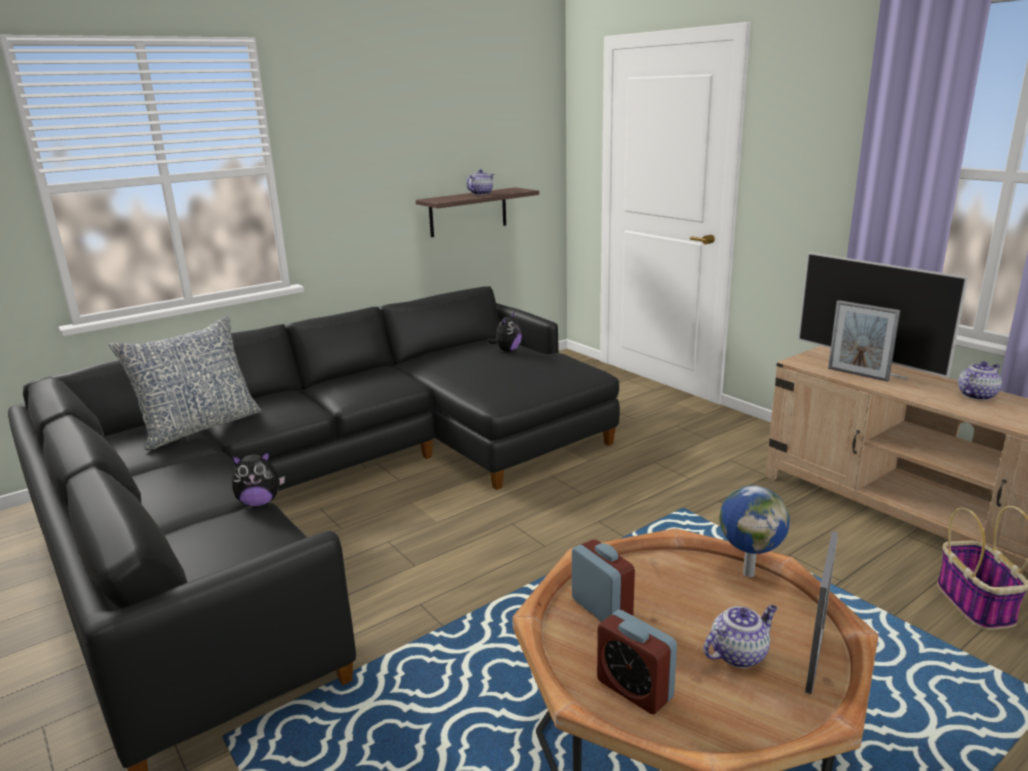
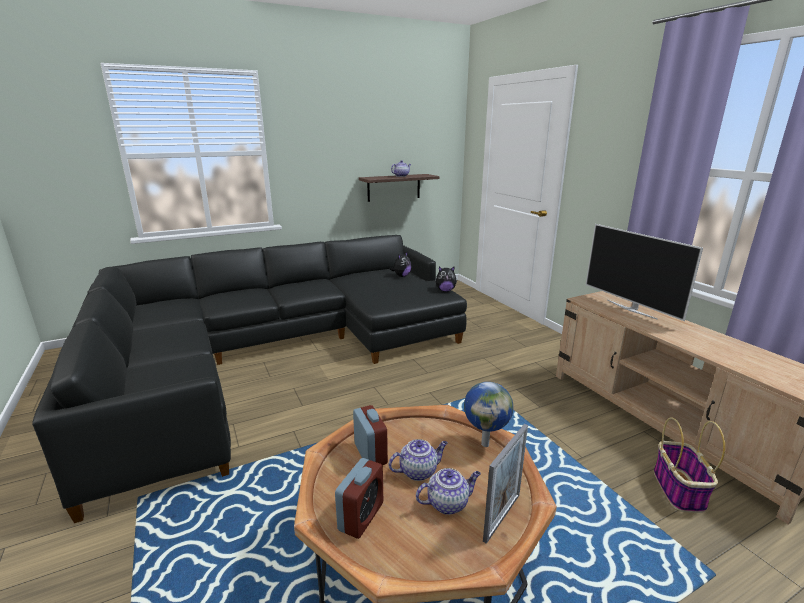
camera: 10 degrees right, 0 degrees up
pillow [109,316,262,450] -> none
plush toy [232,451,285,507] -> plush toy moved to [436,266,457,292]
alarm clock [597,610,677,714] -> alarm clock turned 120 degrees counterclockwise [335,458,383,539]
picture frame [828,300,901,382] -> none
teapot [958,361,1002,400] -> teapot moved to [389,439,448,481]

